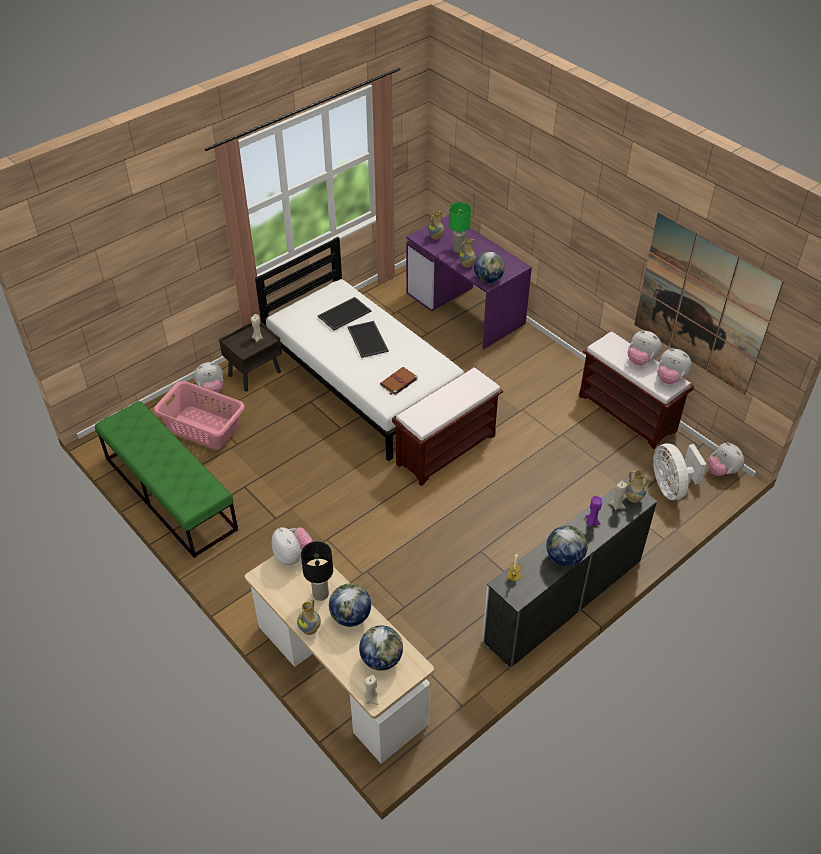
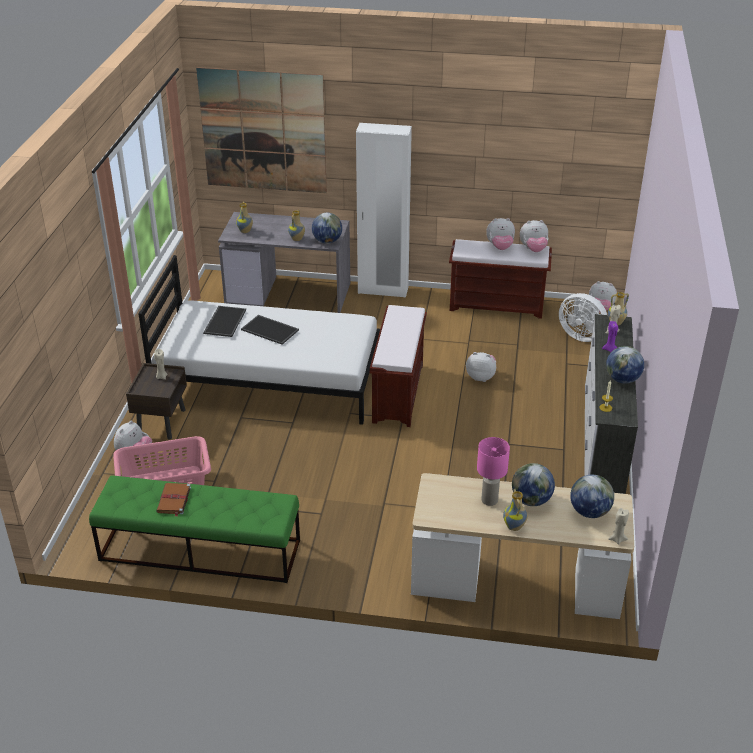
camera: 40 degrees left, 10 degrees down
plush toy [272,527,313,565] -> plush toy moved to [466,352,496,382]
black table lamp [301,541,333,601] -> pink table lamp [477,437,510,506]
brown book [380,367,418,395] -> brown book moved to [156,483,191,516]
purple desk [406,215,532,349] -> grey desk [218,212,350,313]
green table lamp [449,202,471,253] -> none
picture [634,212,784,395] -> picture moved to [196,67,327,193]
none -> white wardrobe [356,123,412,298]

